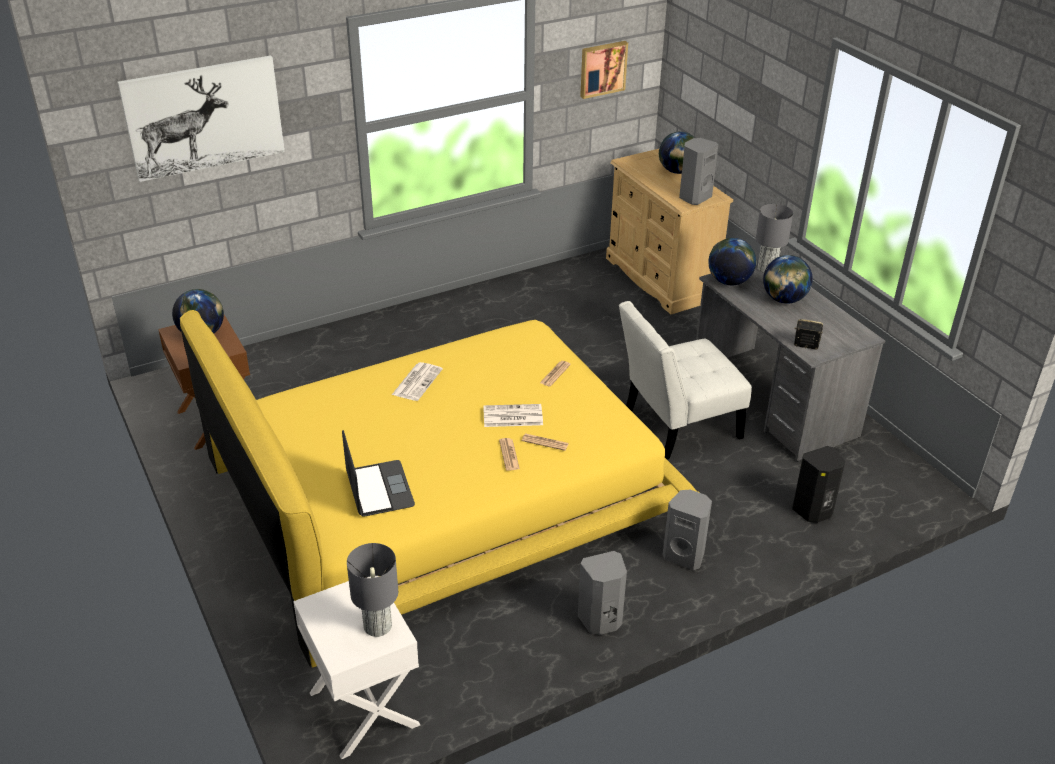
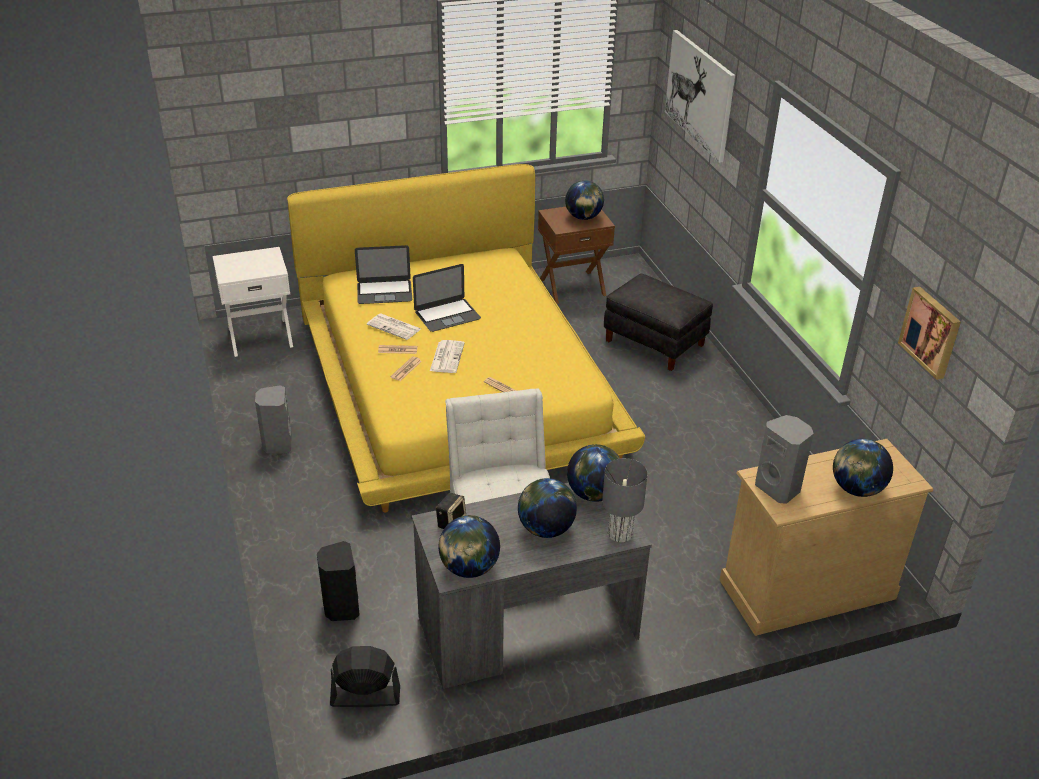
camera: 100 degrees right, 0 degrees up
grey table lamp [347,543,398,637] -> none
newspaper [392,362,443,401] -> newspaper moved to [367,314,421,340]
grey speaker [663,490,712,570] -> none
none -> black fan [330,646,400,707]
none -> laptop [413,264,481,332]
none -> globe [439,515,500,578]
none -> black ottoman [604,273,713,371]

